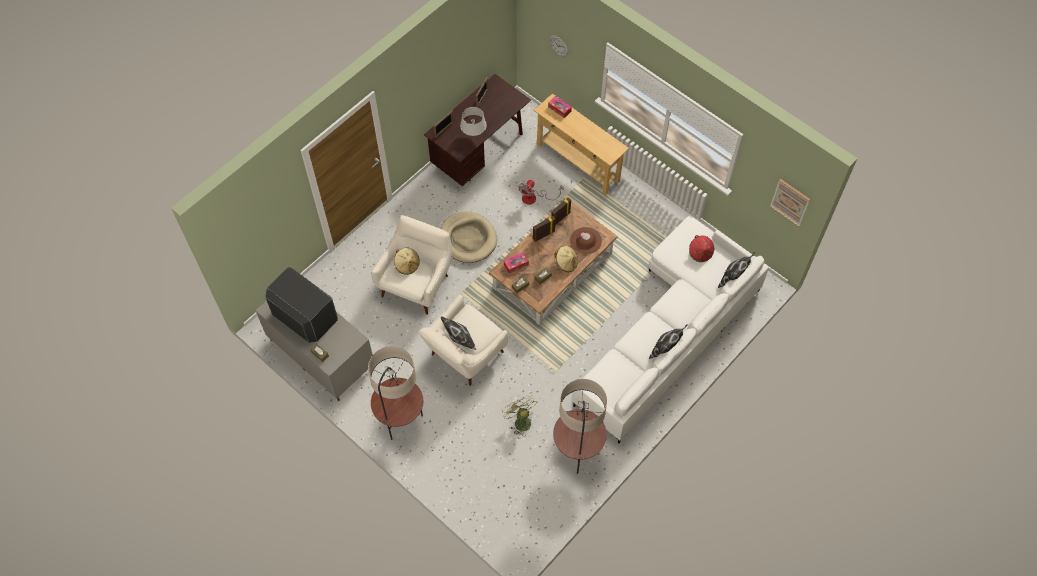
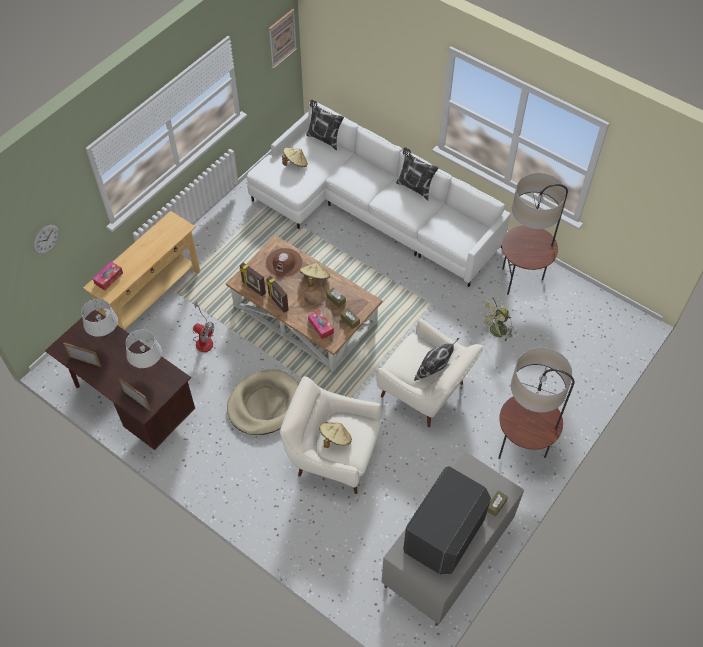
camera: 95 degrees left, 5 degrees down
red hat [689,235,714,262] -> beige hat [282,147,308,167]
none -> grey table lamp [82,299,118,337]

